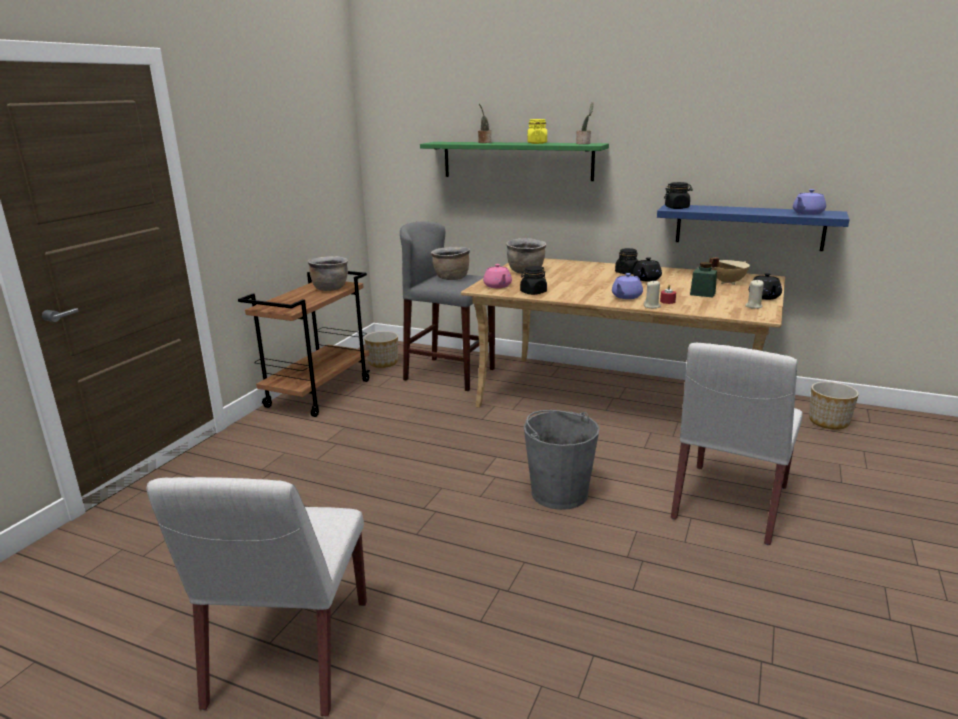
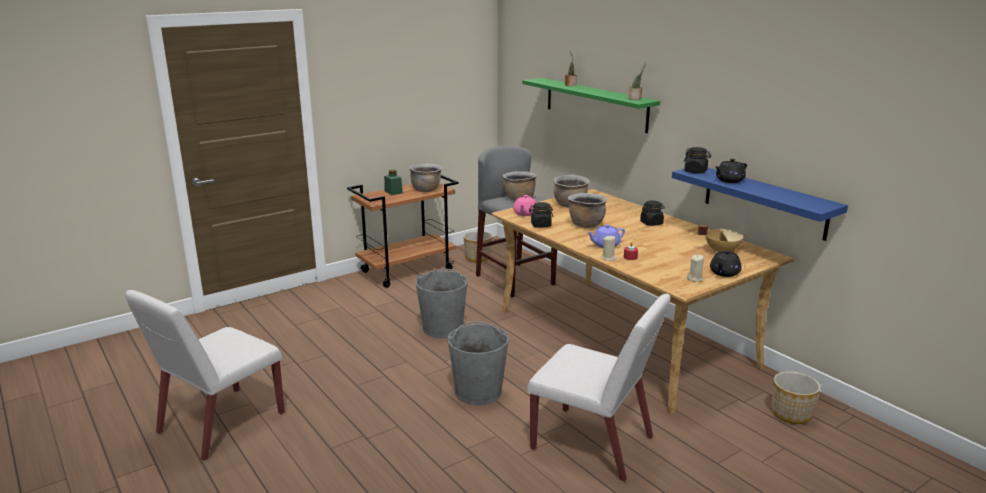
camera: 30 degrees right, 0 degrees up
yellow jar [527,119,547,144] -> none
black teapot [633,257,662,281] -> black teapot moved to [715,159,747,183]
white chair [671,342,803,545] -> white chair turned 120 degrees counterclockwise [527,294,671,481]
green jar [690,262,717,297] -> green jar moved to [384,170,403,195]
purple teapot [793,189,826,215] -> none
none -> grey bucket [416,269,468,338]
none -> brown cooking pot [568,193,607,228]

